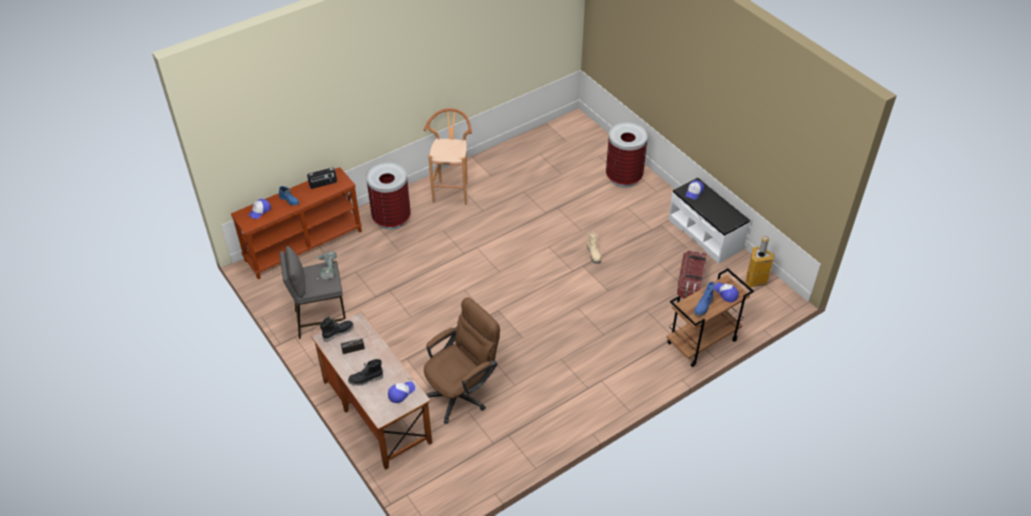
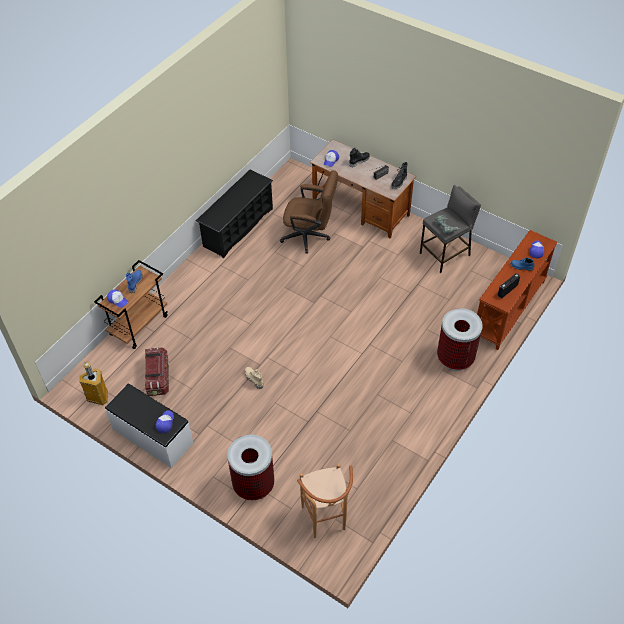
camera: 160 degrees right, 5 degrees up
brown stool [424,108,472,205] -> brown stool moved to [297,464,353,538]
brown office chair [424,297,500,424] -> brown office chair turned 105 degrees counterclockwise [280,170,338,254]
none -> black shoe rack [196,170,273,258]

